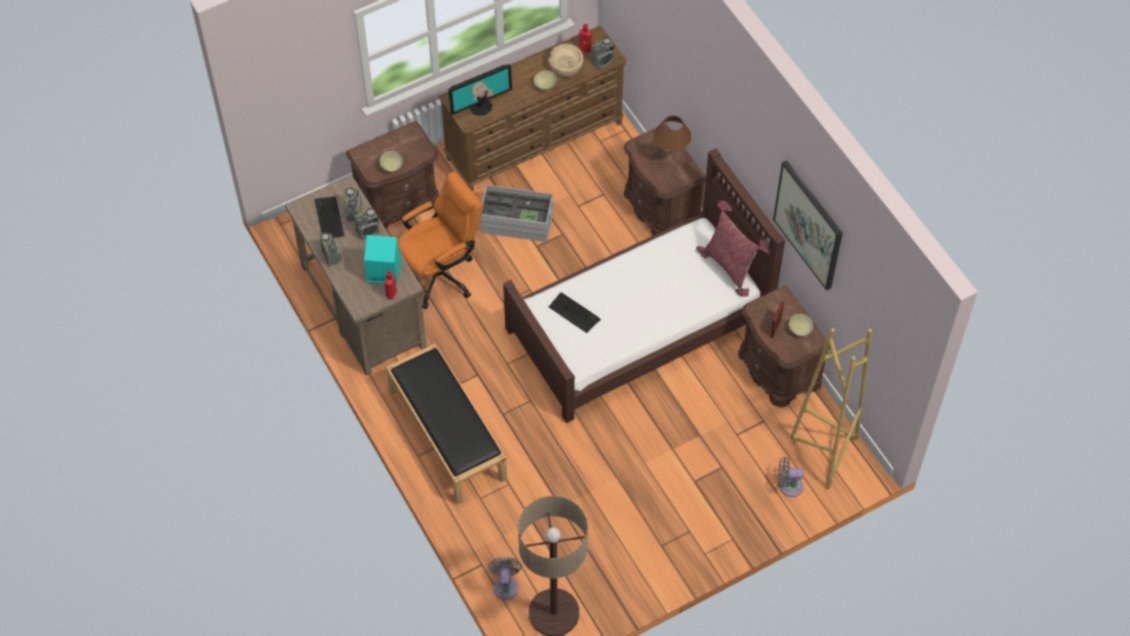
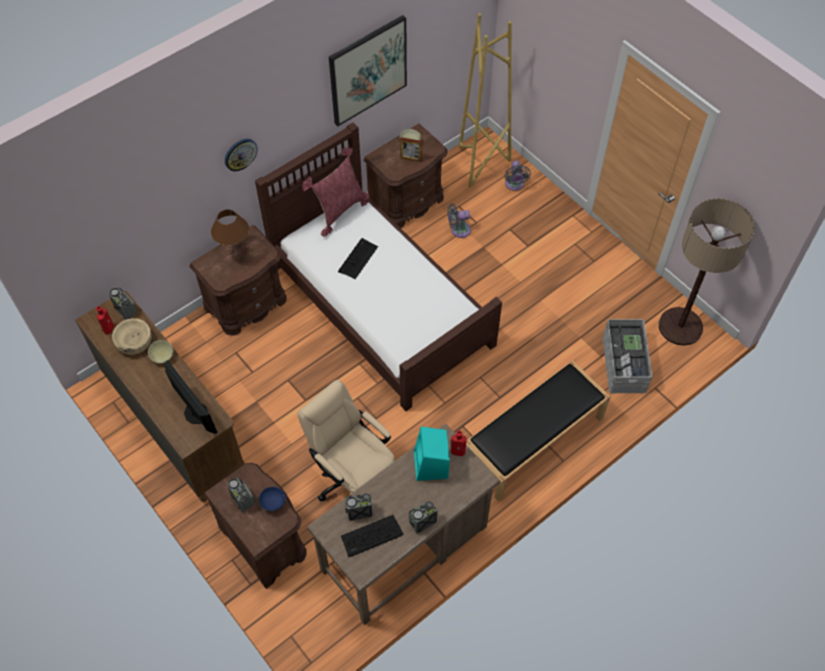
camera: 100 degrees left, 0 degrees up
radio [354,208,380,239] -> radio moved to [227,478,255,513]
beige bowl [380,151,403,172] -> blue bowl [259,487,286,511]
orange office chair [398,172,483,309] -> beige office chair [298,380,394,501]
grey storage box [480,185,553,242] -> grey storage box moved to [602,319,652,393]
grey fan [489,557,522,600] -> grey fan moved to [447,203,471,238]
keyboard [549,292,601,333] -> keyboard moved to [338,238,378,279]
none -> wall clock [225,139,258,171]

